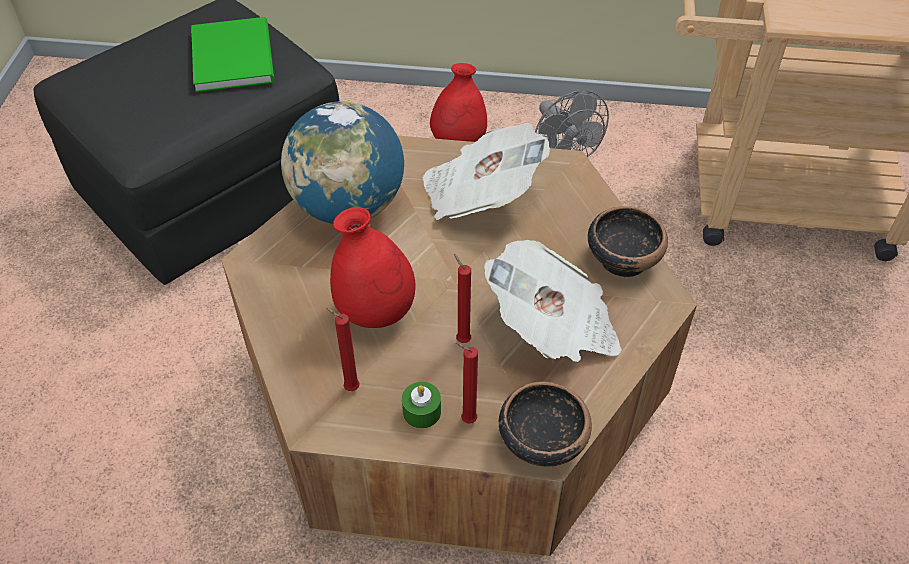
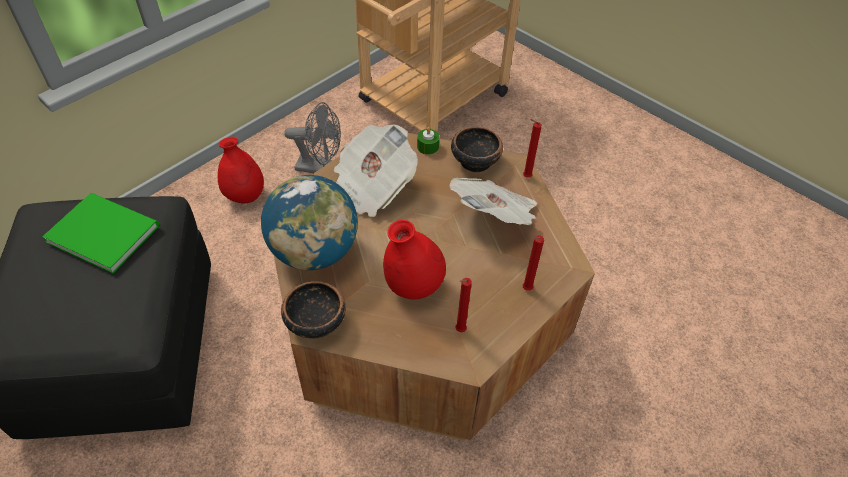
camera: 55 degrees left, 0 degrees up
green candle [402,382,441,428] -> green candle moved to [417,127,440,155]
red candle [454,254,471,343] -> red candle moved to [523,119,542,178]
bowl [499,381,592,467] -> bowl moved to [281,281,346,339]

